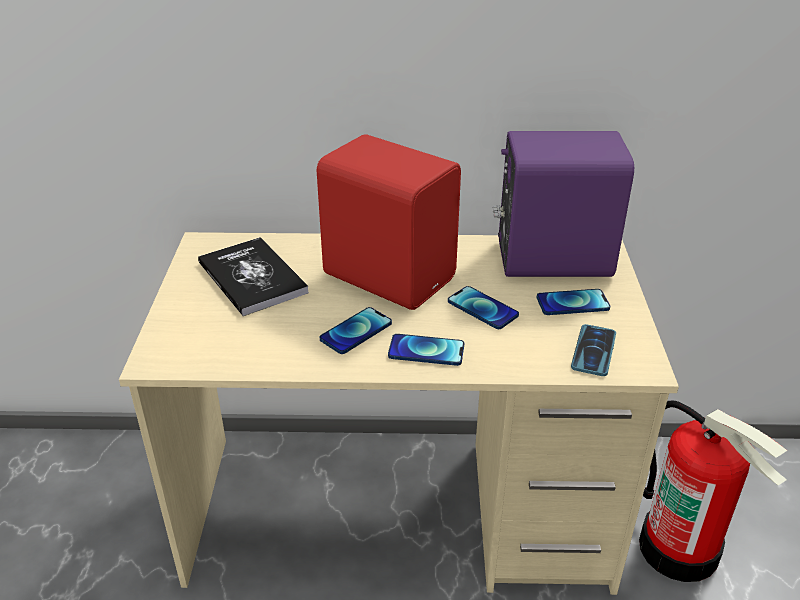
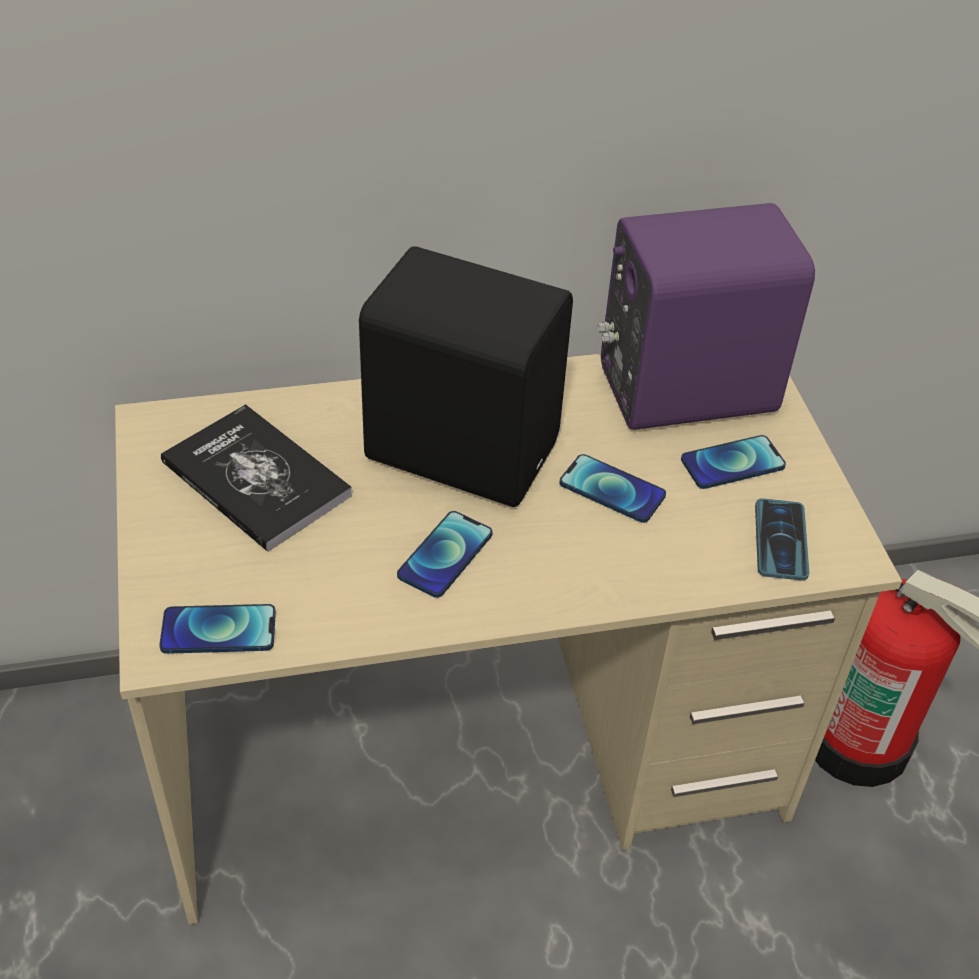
camera: 15 degrees left, 10 degrees up
red speaker [317,134,461,310] -> black speaker [359,246,573,507]
phone [388,334,464,366] -> phone moved to [159,604,276,654]

